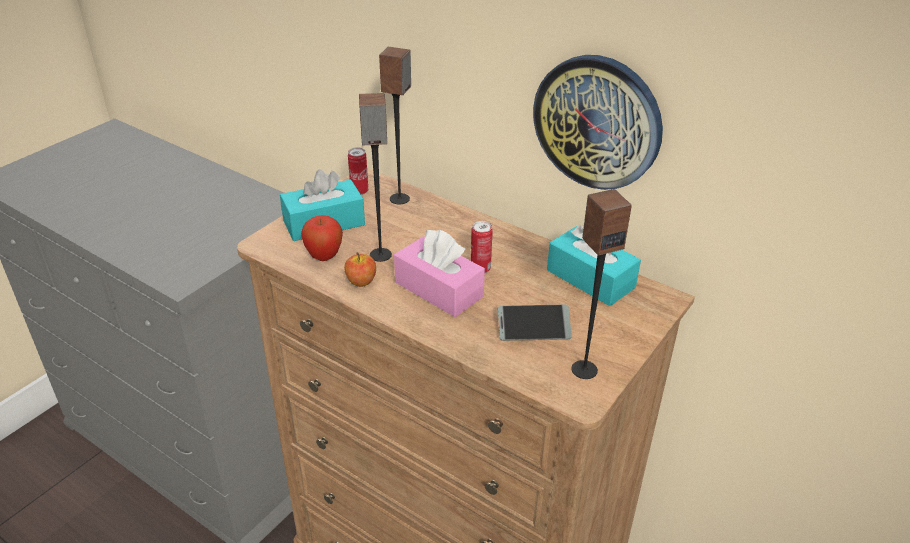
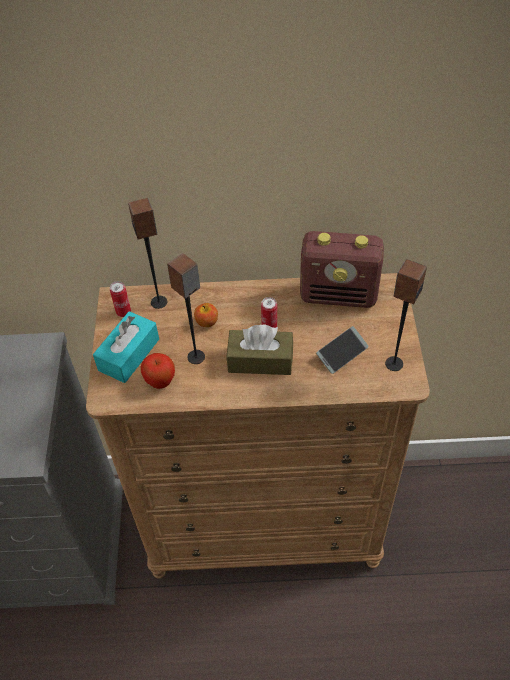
camera: 35 degrees left, 15 degrees up
apple [344,252,376,287] -> apple moved to [194,303,218,327]
pink tissue box [394,230,485,317] -> brown tissue box [226,325,293,375]
wall clock [533,55,663,190] -> none
turquoise tissue box [547,225,641,306] -> radio [300,231,384,308]

